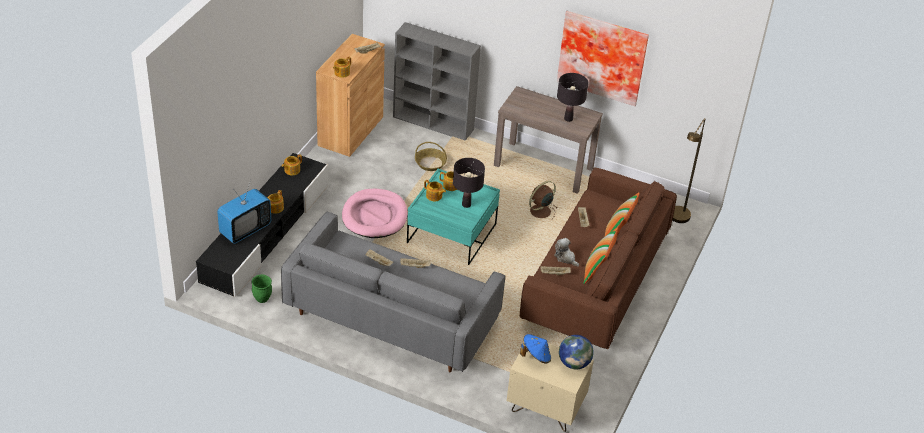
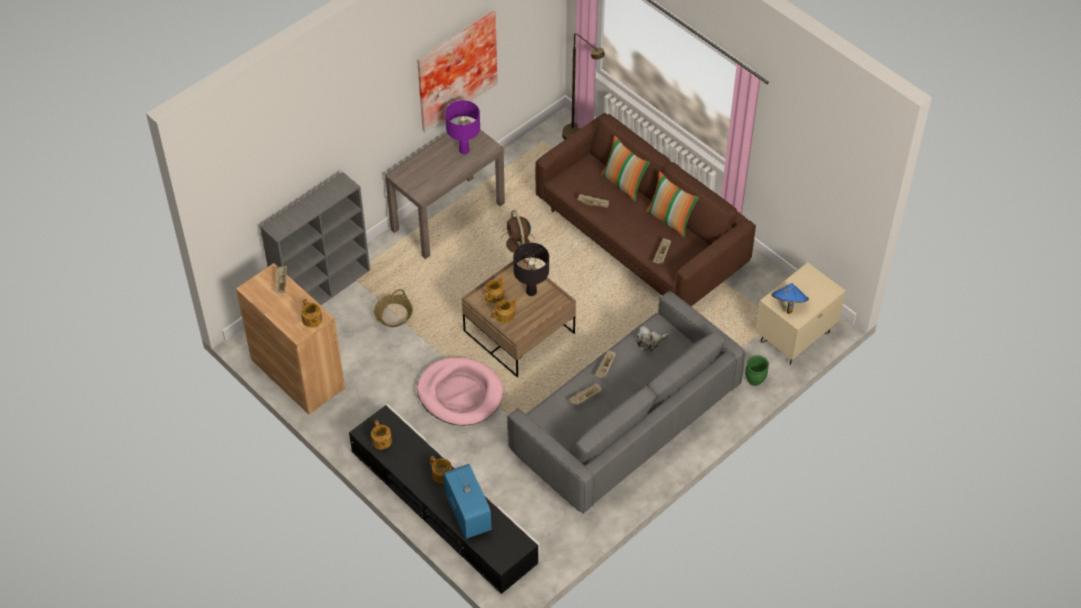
camera: 65 degrees left, 10 degrees up
green planter [251,274,272,303] -> green planter moved to [745,355,769,386]
turquoise coffee table [407,169,500,265] -> brown coffee table [462,259,576,377]
plush toy [554,238,579,266] -> plush toy moved to [636,326,670,351]
black table lamp [557,73,588,122] -> purple table lamp [445,100,480,154]
globe [559,335,594,370] -> none

